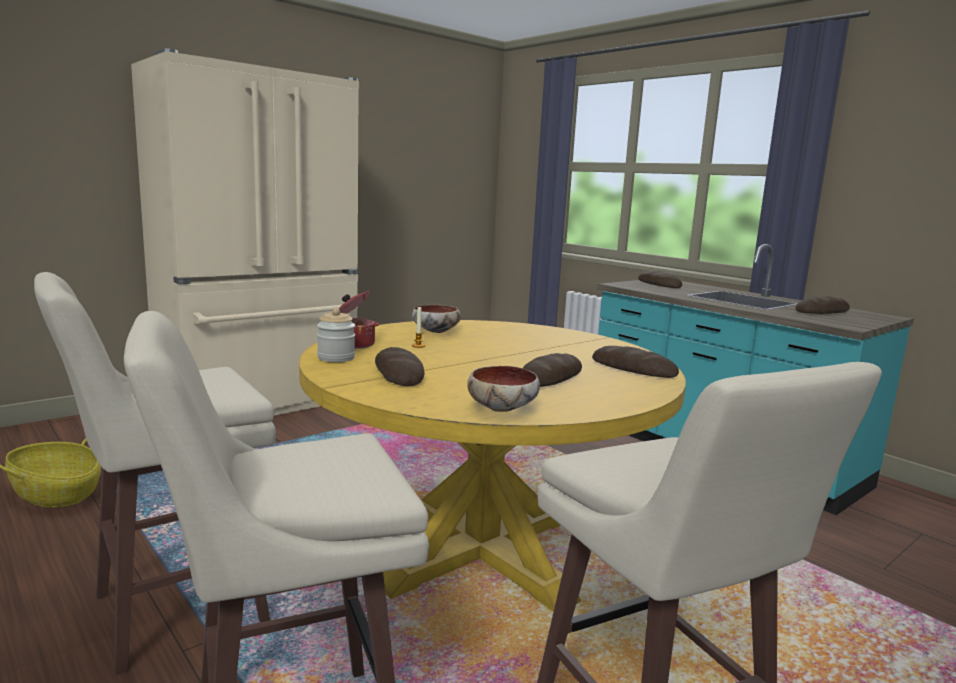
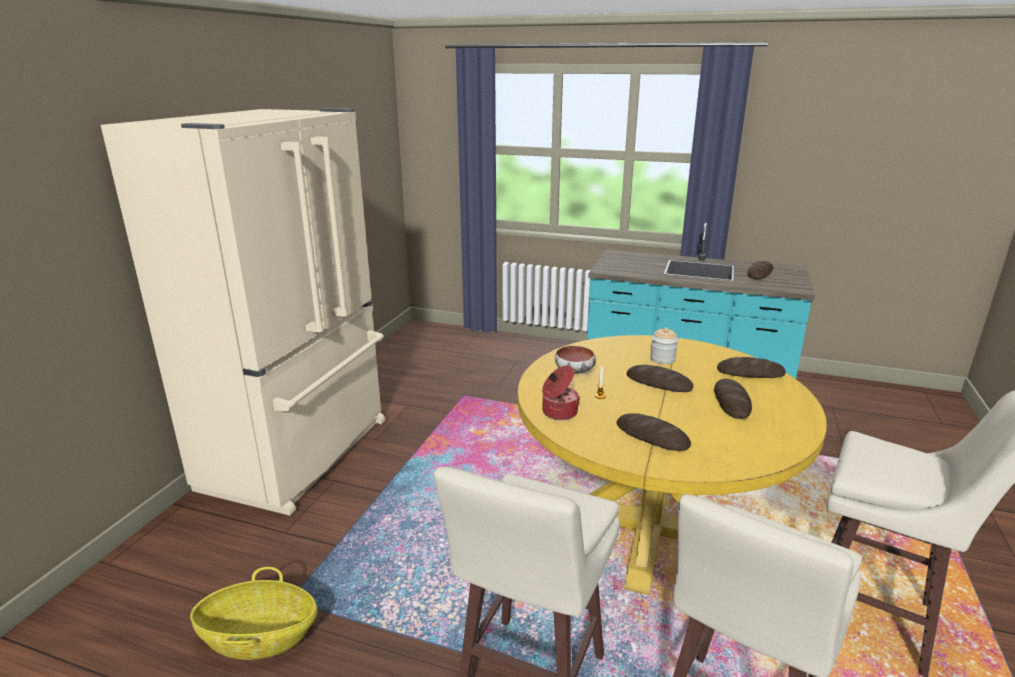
camera: 30 degrees left, 10 degrees up
jar [317,308,355,362] -> jar moved to [650,327,678,364]
bowl [467,366,540,412] -> none
bread [638,271,682,288] -> bread moved to [627,365,693,392]

